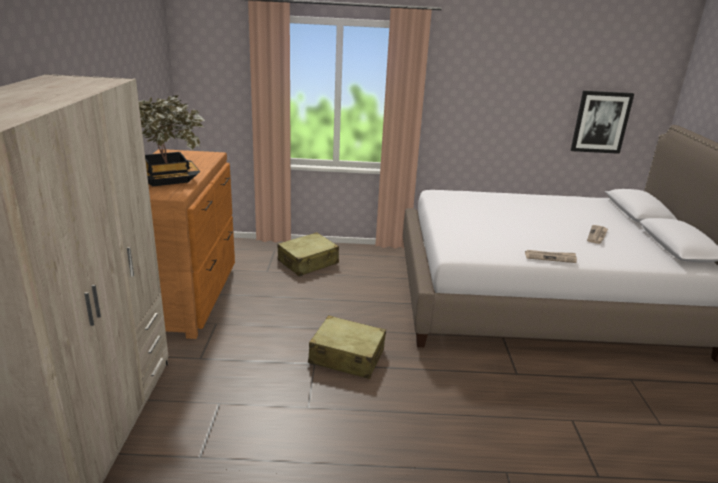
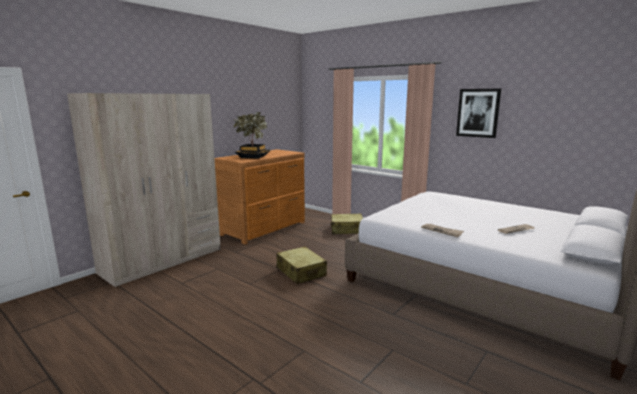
camera: 40 degrees right, 10 degrees down
picture [571,91,634,154] -> picture moved to [456,89,501,138]

